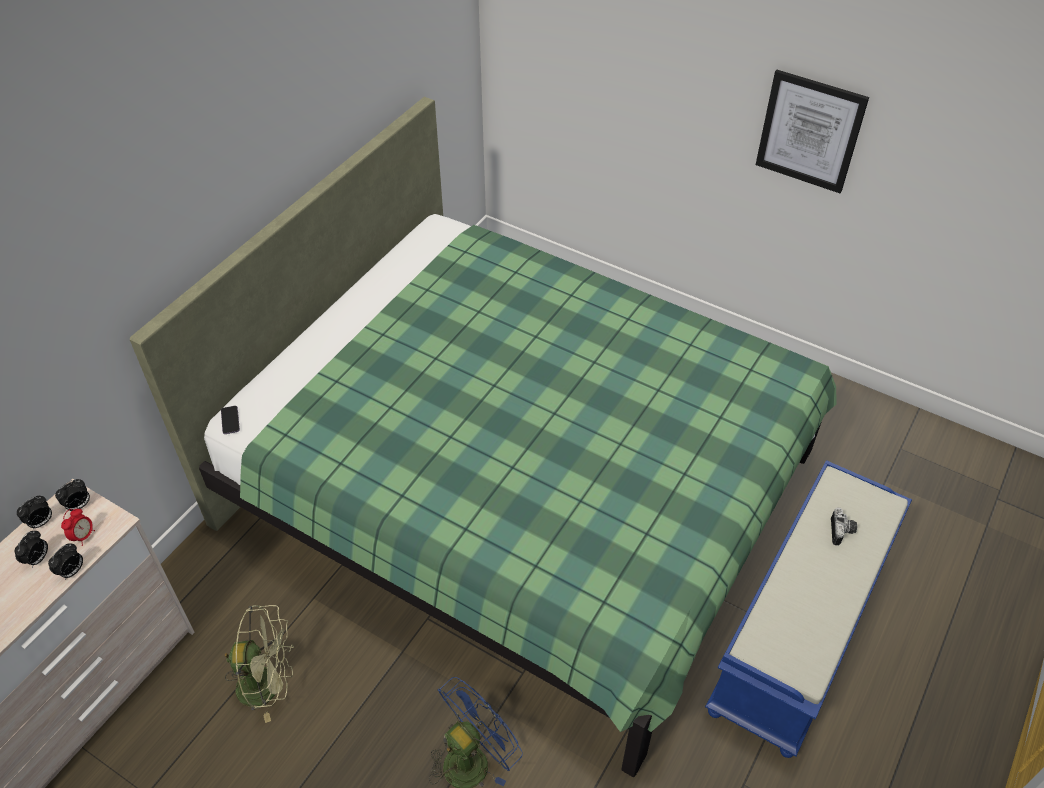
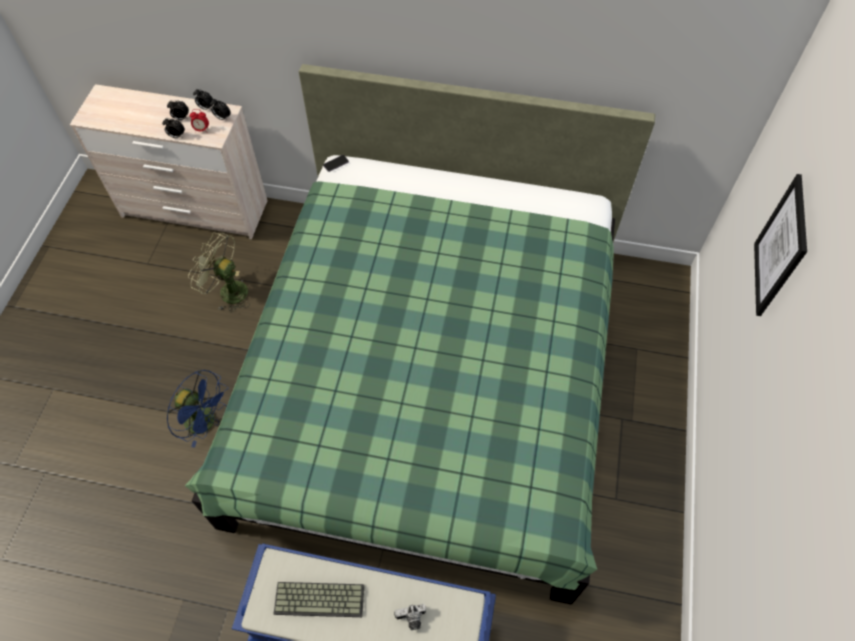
camera: 70 degrees right, 10 degrees up
green fan [225,605,294,723] -> green fan turned 135 degrees clockwise [188,233,250,312]
picture [756,70,869,193] -> picture moved to [754,174,807,316]
none -> keyboard [274,582,365,617]

